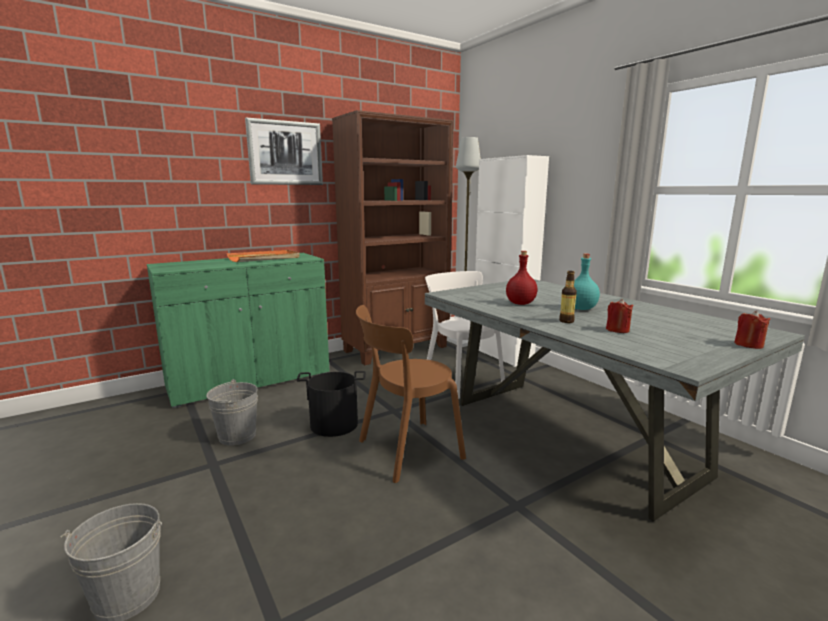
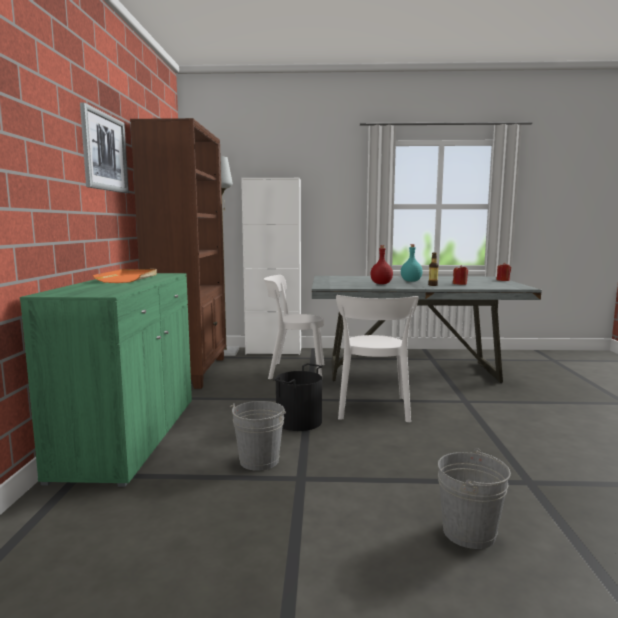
camera: 55 degrees left, 5 degrees down
brown chair [356,305,466,483] -> white chair [336,295,419,422]

